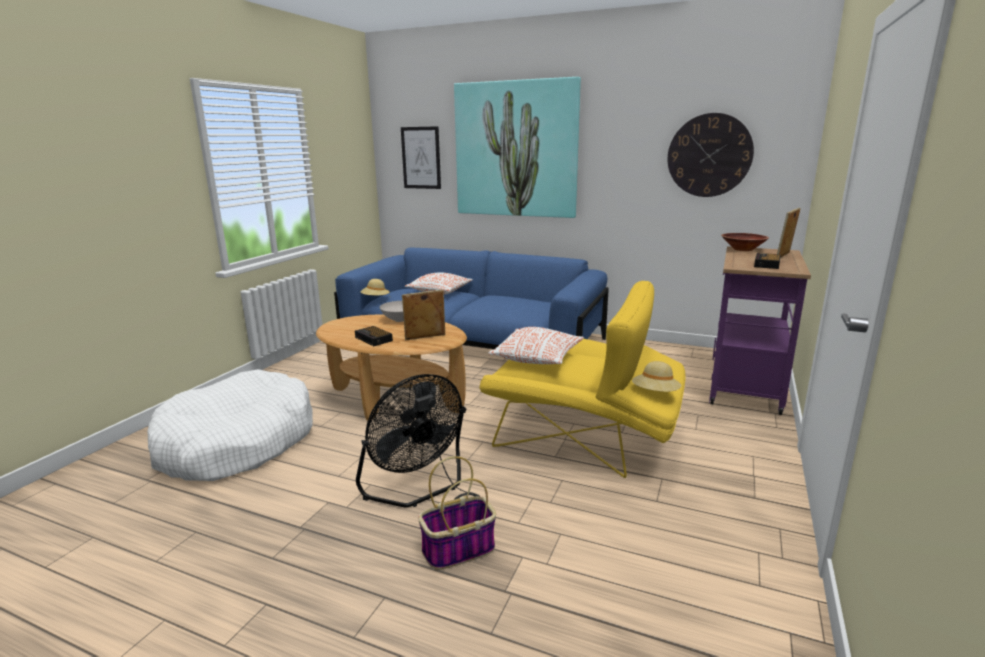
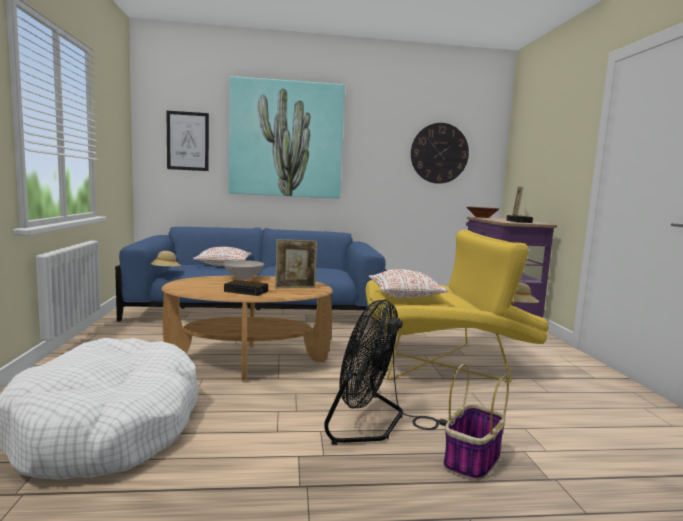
camera: 30 degrees left, 10 degrees down
picture frame [402,290,445,340] -> picture frame turned 150 degrees counterclockwise [275,239,317,288]

